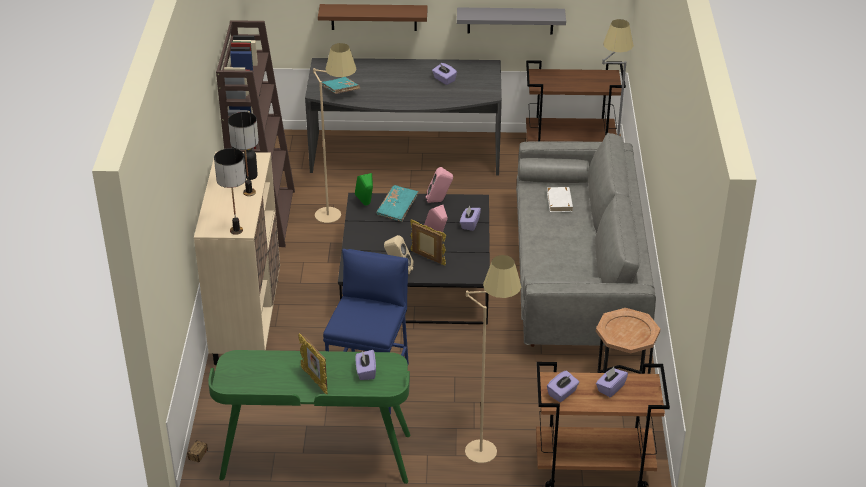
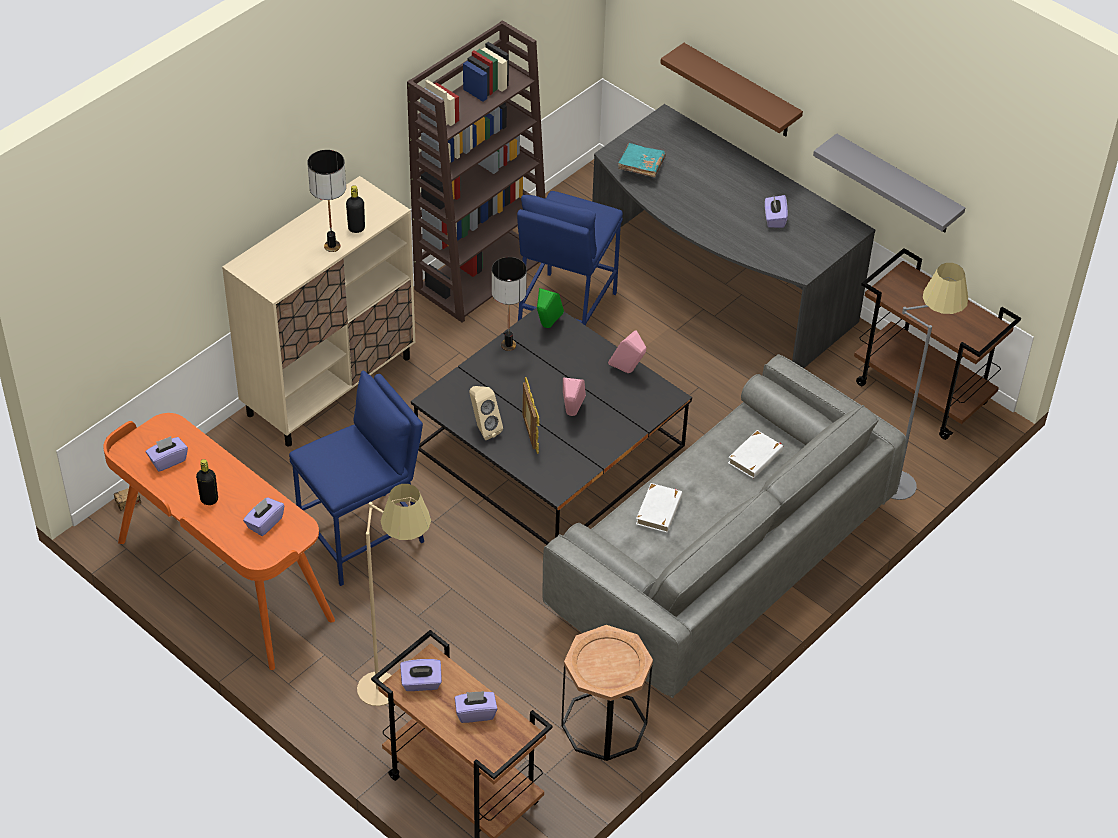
camera: 40 degrees right, 10 degrees up
green desk [208,350,411,484] -> orange desk [103,413,335,670]
table lamp [214,148,246,235] -> table lamp moved to [492,257,527,351]
picture frame [298,333,328,394] -> black bottle [196,459,218,505]
beige floor lamp [313,43,357,223] -> blue stool [517,191,623,326]
turquoise book [376,185,419,222] -> none
purple tissue box [460,205,481,231] -> purple tissue box moved to [146,436,188,472]
none -> white book [636,483,682,533]

